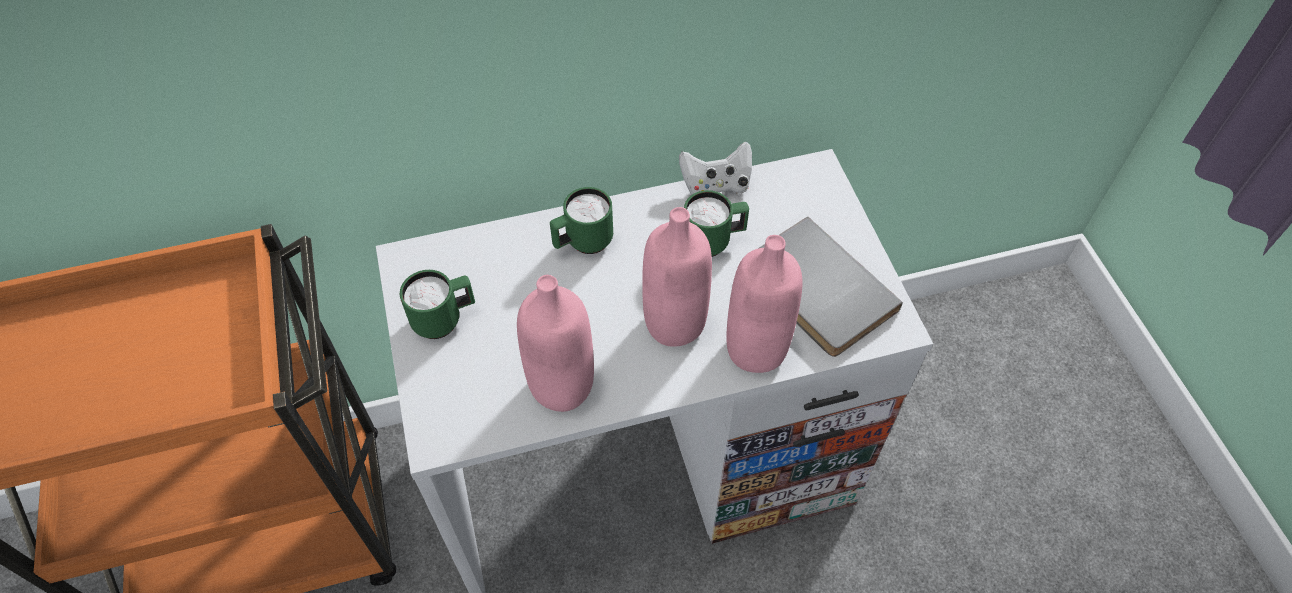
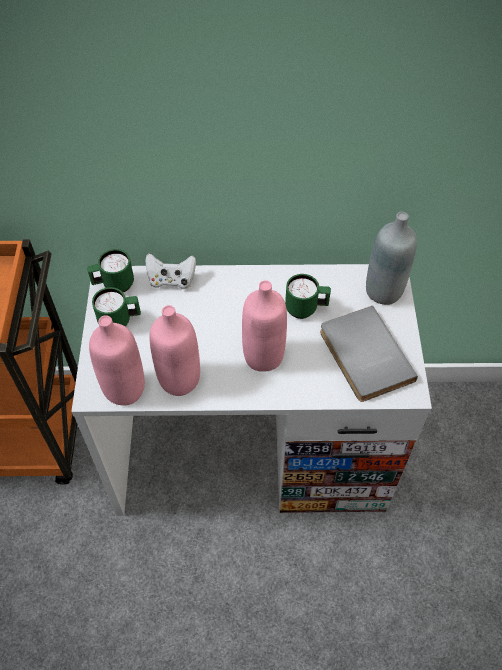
camera: 15 degrees right, 0 degrees up
green mug [550,187,613,254] -> green mug moved to [87,249,134,292]
white game controller [679,142,752,195] -> white game controller moved to [146,253,196,289]
pink bottle [726,235,802,373] -> pink bottle moved to [89,315,145,406]
none -> grey bottle [366,212,417,305]

